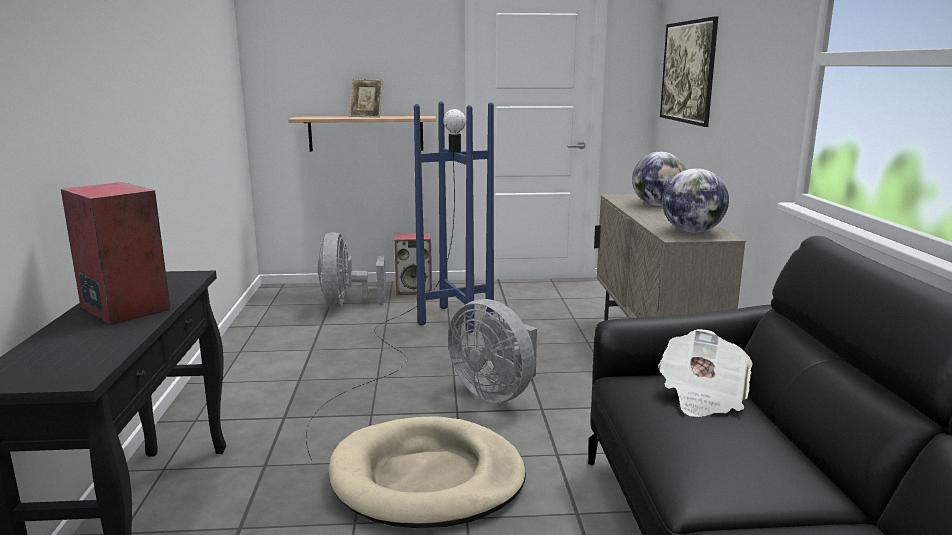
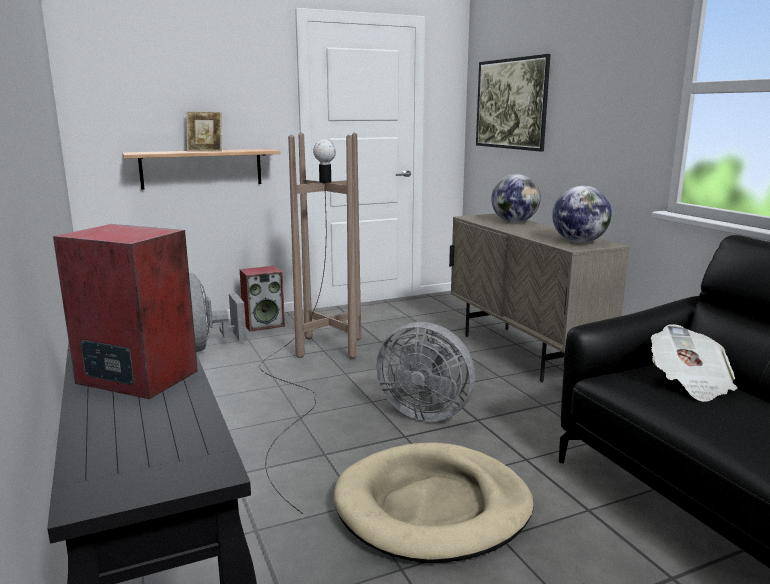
camera: 20 degrees left, 0 degrees up
blue floor lamp [306,101,494,460] -> brown floor lamp [259,132,361,514]

